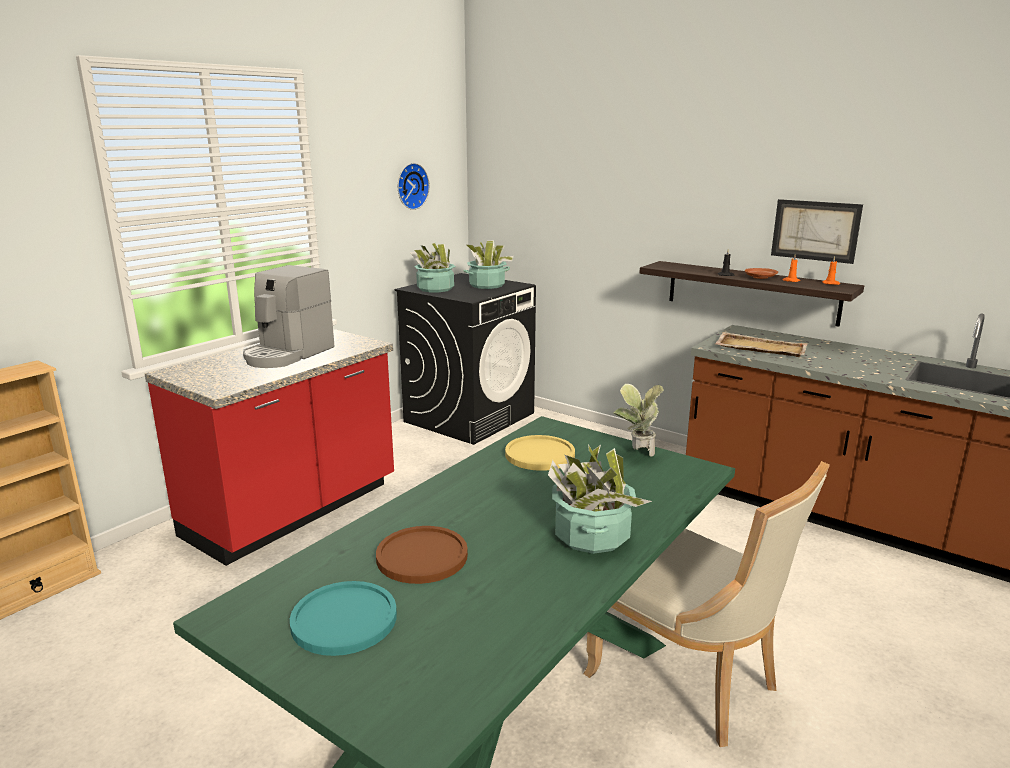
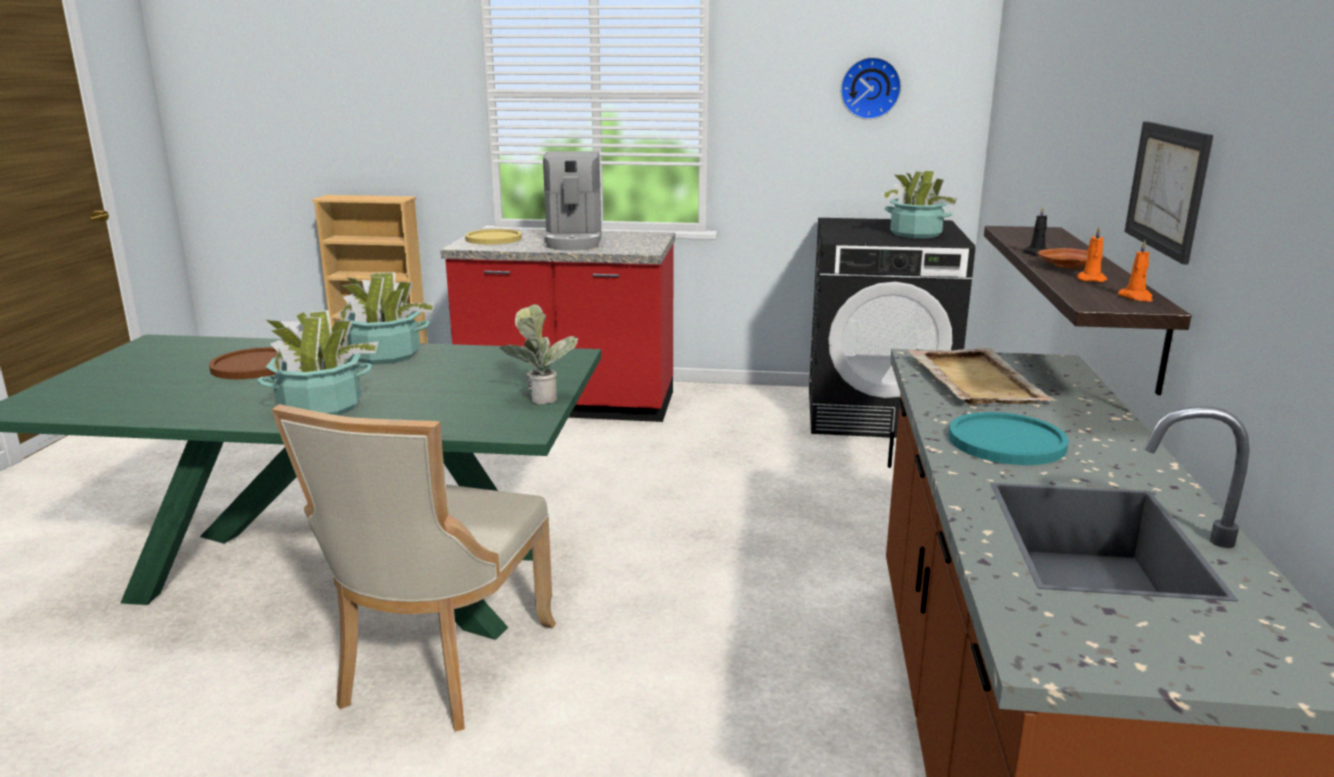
camera: 60 degrees right, 0 degrees up
coffee machine [243,265,335,368] -> coffee machine turned 90 degrees counterclockwise [543,151,601,250]
turquoise plate [290,581,397,656] -> turquoise plate moved to [948,412,1069,465]
potted plant [410,243,456,292] -> potted plant moved to [337,272,435,365]
yellow plate [505,435,575,471] -> yellow plate moved to [465,229,522,244]

